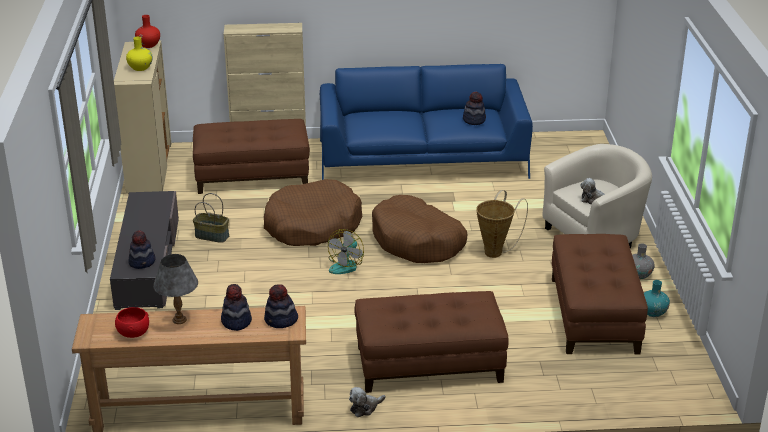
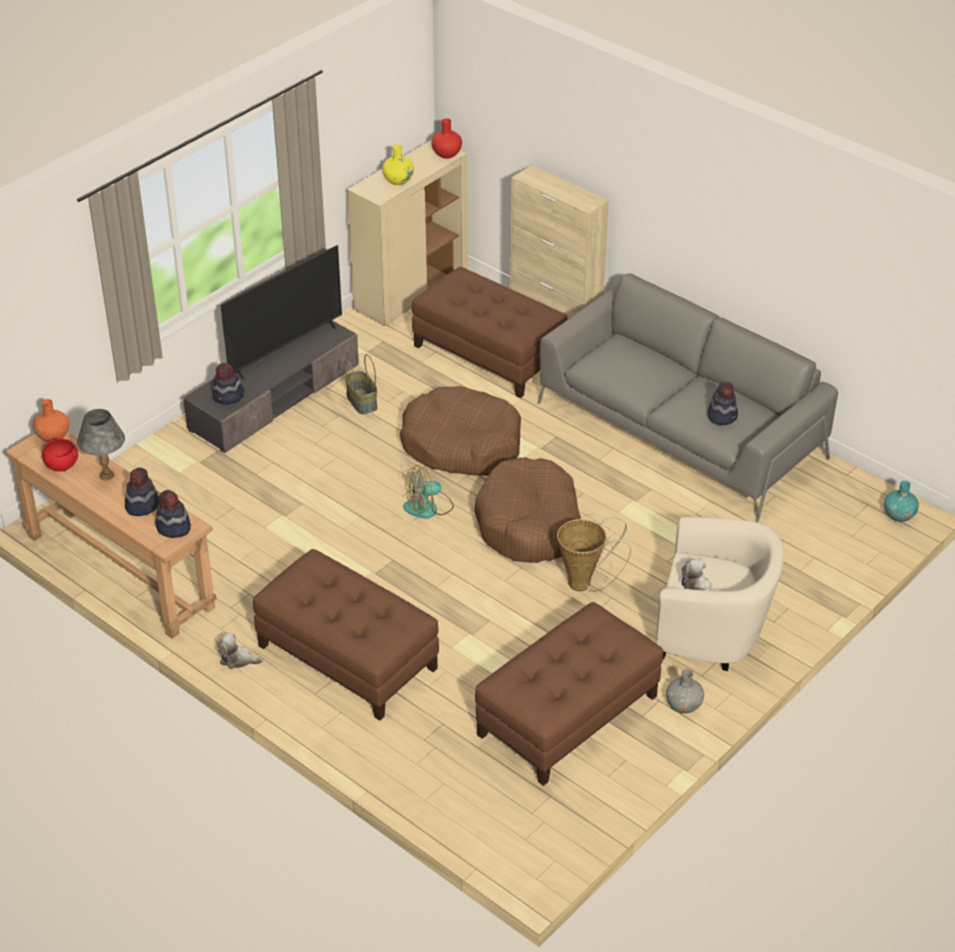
camera: 45 degrees right, 10 degrees up
blue sofa [320,64,533,180] -> grey sofa [537,273,838,522]
turquoise vase [644,280,670,317] -> turquoise vase moved to [884,481,919,522]
none -> orange vase [33,399,69,442]
none -> television [221,245,342,380]

